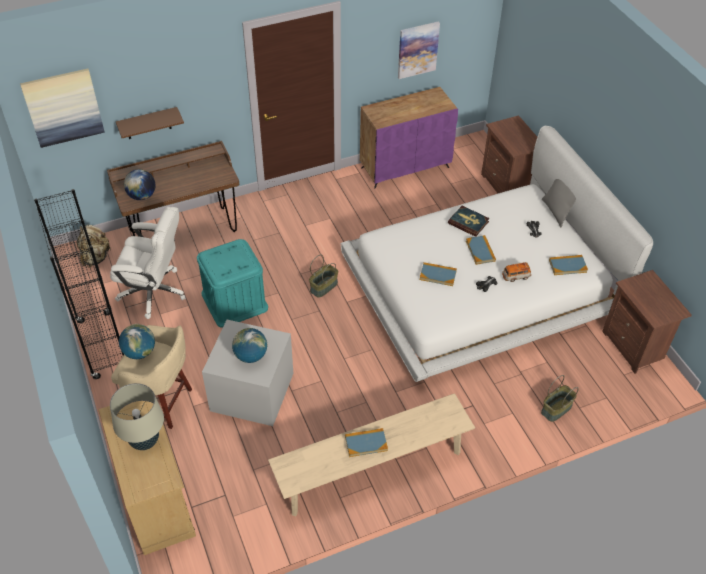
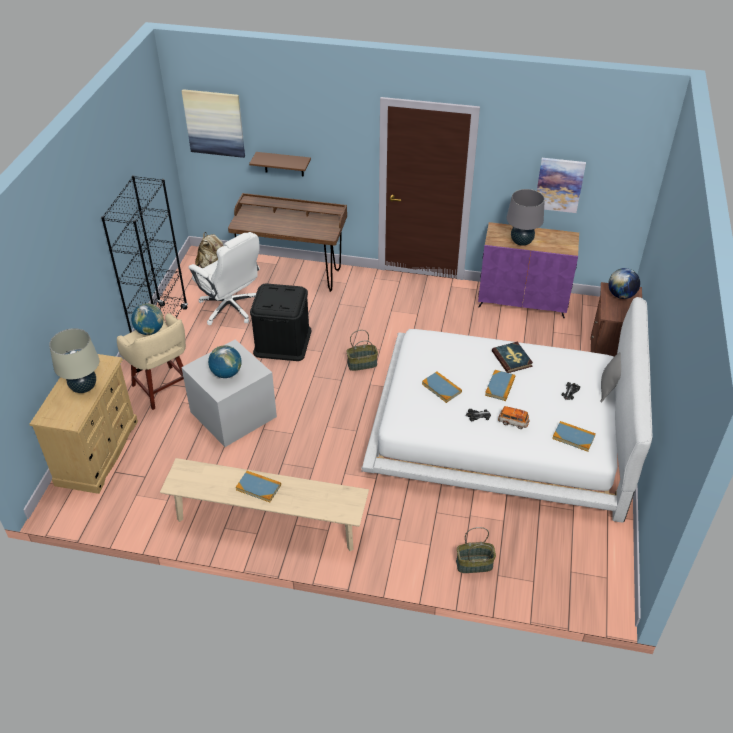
camera: 35 degrees right, 5 degrees down
globe [124,169,156,200] -> globe moved to [608,268,640,299]
turquoise storage box [197,239,268,328] -> black storage box [250,283,311,361]
brown nightstand [602,270,692,374] -> none
none -> grey table lamp [506,189,545,246]

